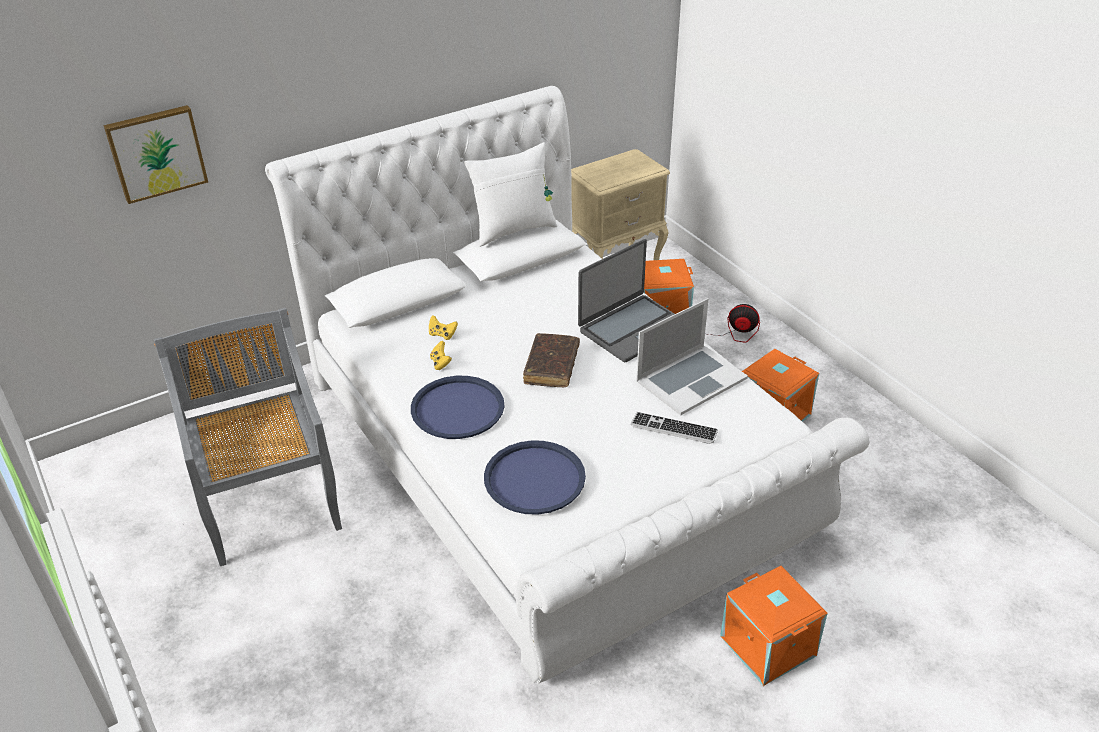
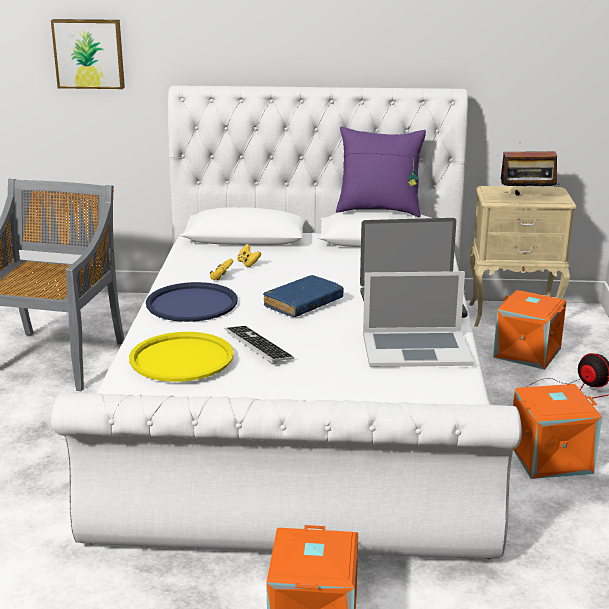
camera: 35 degrees right, 15 degrees down
white pillow [464,142,557,247] -> purple pillow [336,127,426,217]
blue tray [484,440,586,515] -> yellow tray [129,332,234,382]
brown book [523,333,580,387] -> blue book [263,275,344,317]
keyboard [631,412,718,444] -> keyboard moved to [225,326,294,364]
none -> radio [500,142,560,196]

